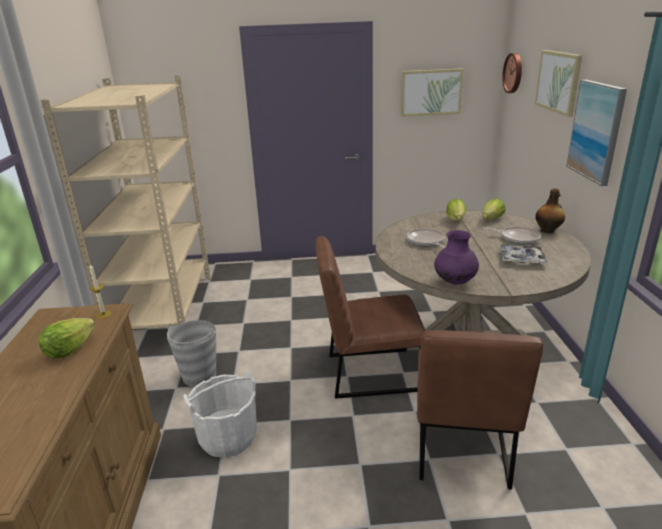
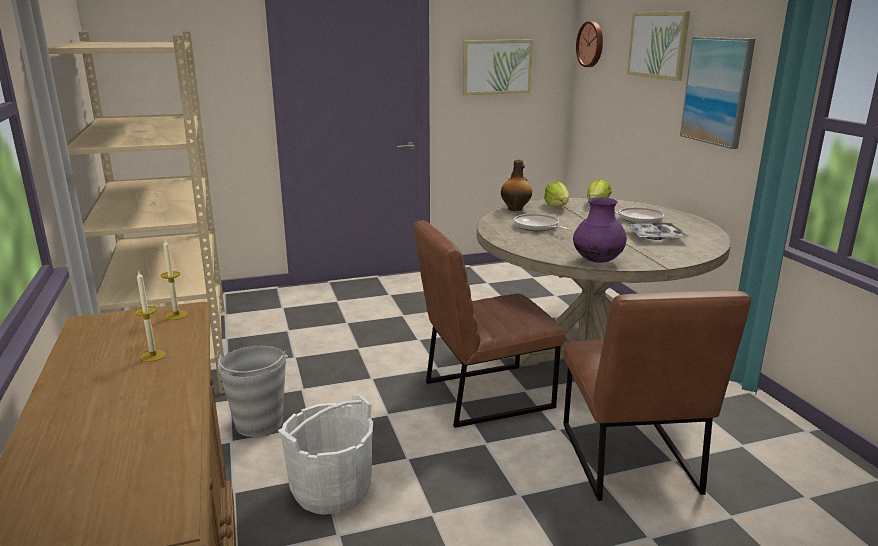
camera: 15 degrees left, 5 degrees down
lettuce [39,318,95,358] -> candle [134,270,166,362]
bottle [535,188,565,233] -> bottle moved to [501,160,532,211]

